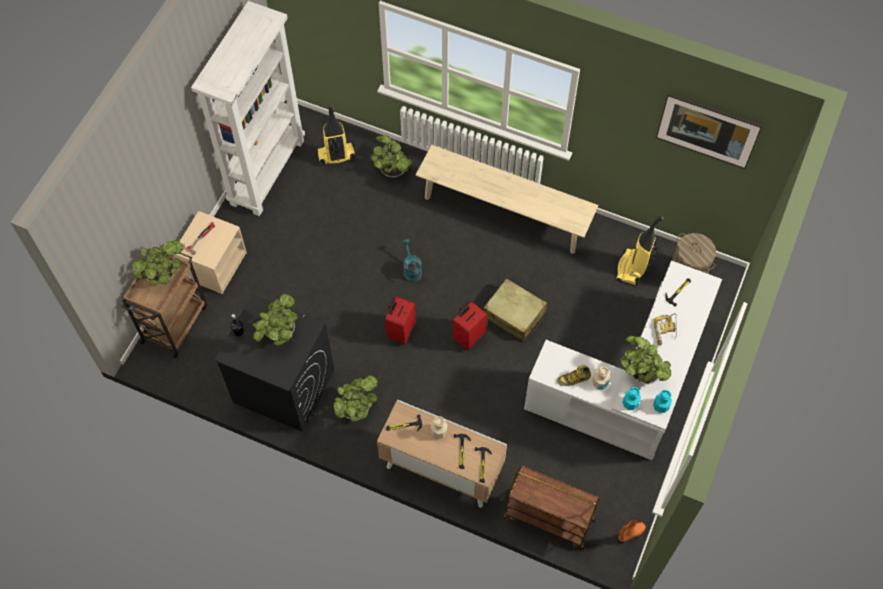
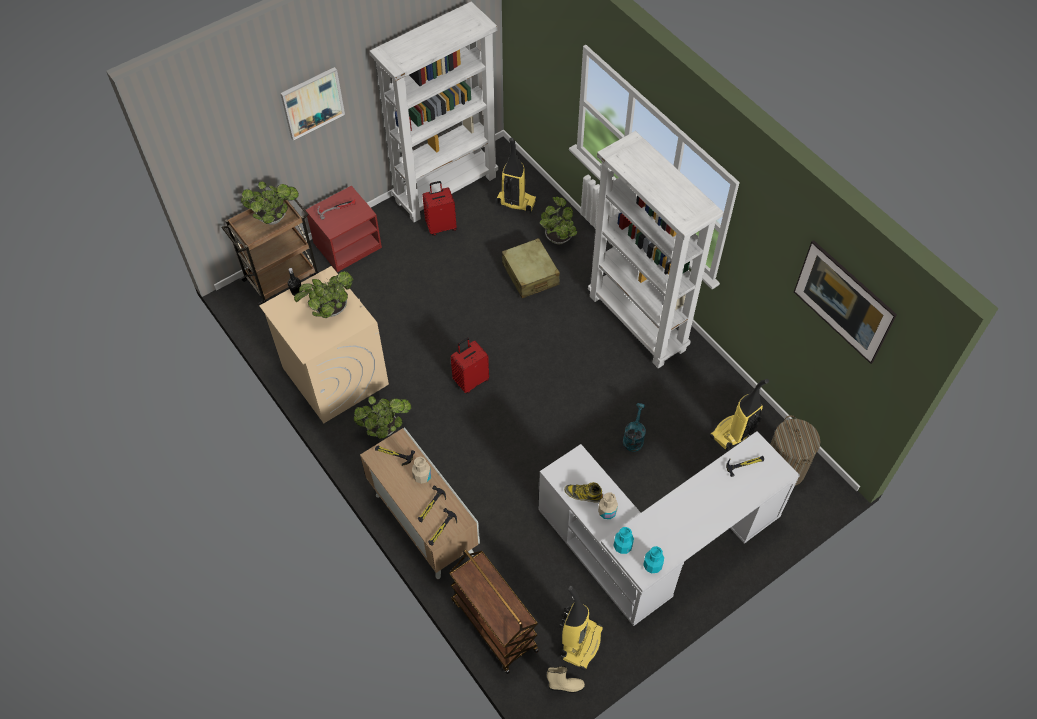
camera: 30 degrees right, 5 degrees down
beige nightstand [173,211,247,294] -> red nightstand [305,186,382,272]
black washing machine [214,294,334,432] -> beige washing machine [259,266,389,423]
turquoise watering can [402,239,422,282] -> turquoise watering can moved to [623,403,646,452]
beige bench [416,145,599,254] -> white bookcase [588,131,724,368]
red suitcase [453,301,487,350] -> red suitcase moved to [422,181,457,236]
beige suitcase [483,278,547,341] -> beige suitcase moved to [502,238,560,298]
orange boot [618,519,646,543] -> beige boot [547,666,585,693]
potted plant [621,336,671,384] -> none
power drill [654,313,677,346] -> none
none -> picture [280,67,345,141]
none -> vacuum cleaner [559,586,603,670]

